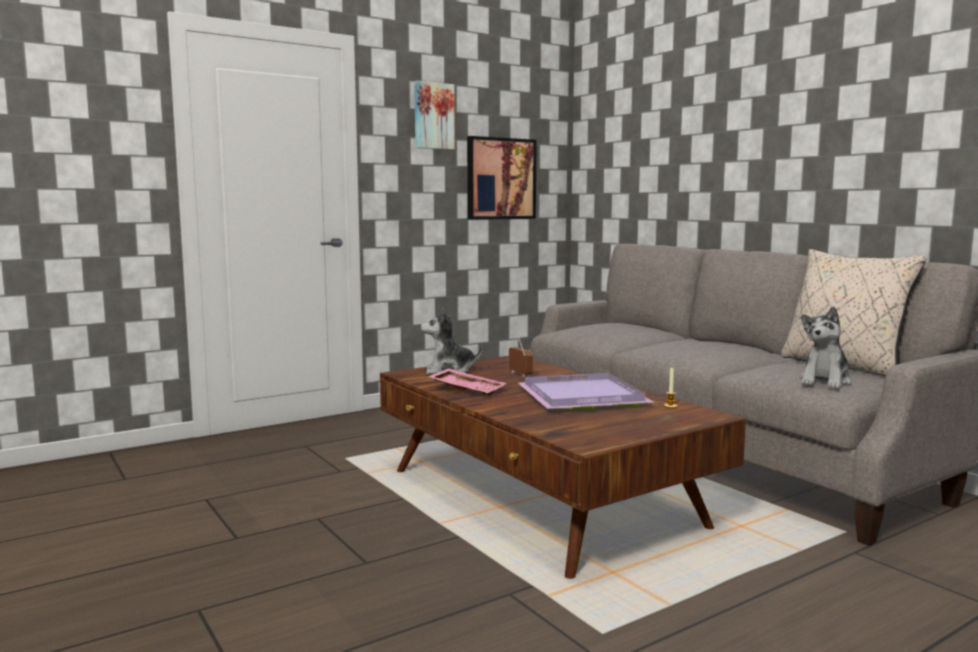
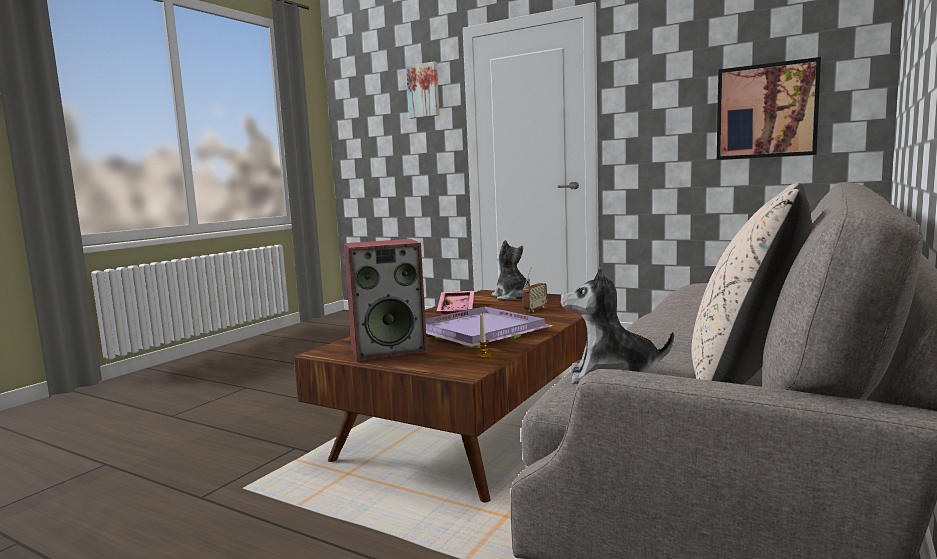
camera: 65 degrees right, 0 degrees up
picture [414,81,455,150] -> picture moved to [406,62,439,119]
none -> speaker [344,239,427,362]

